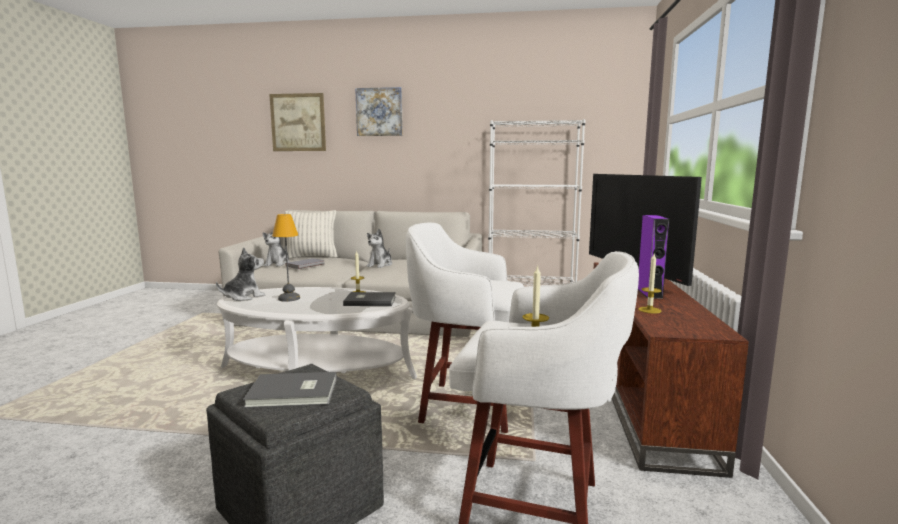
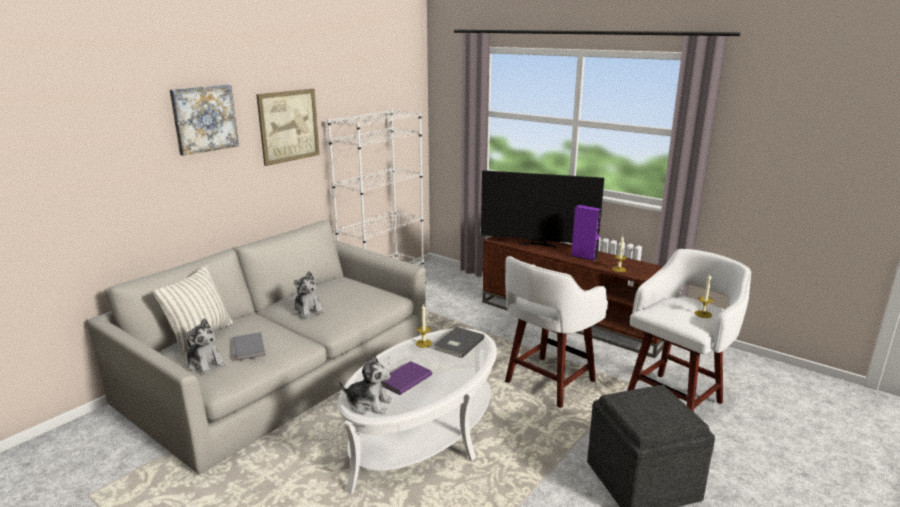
camera: 60 degrees left, 10 degrees up
plush toy [216,247,265,301] -> plush toy turned 120 degrees clockwise [339,353,392,415]
grey book [243,372,337,408] -> none
picture [269,93,326,151] -> picture moved to [256,89,320,166]
table lamp [272,214,300,302] -> purple book [381,361,432,395]

